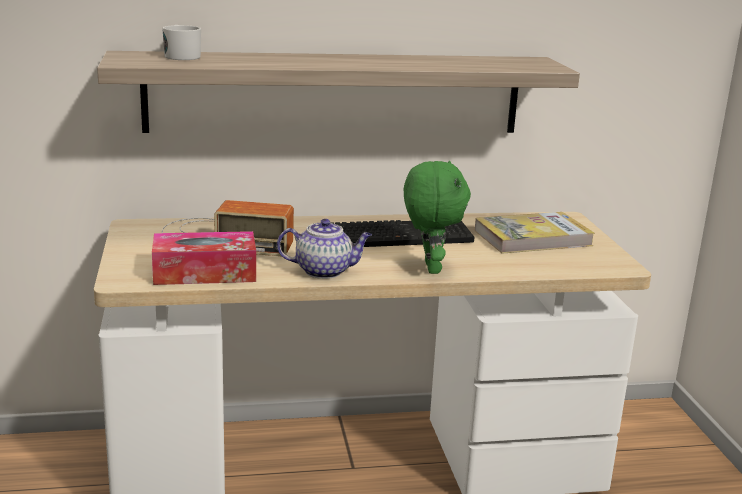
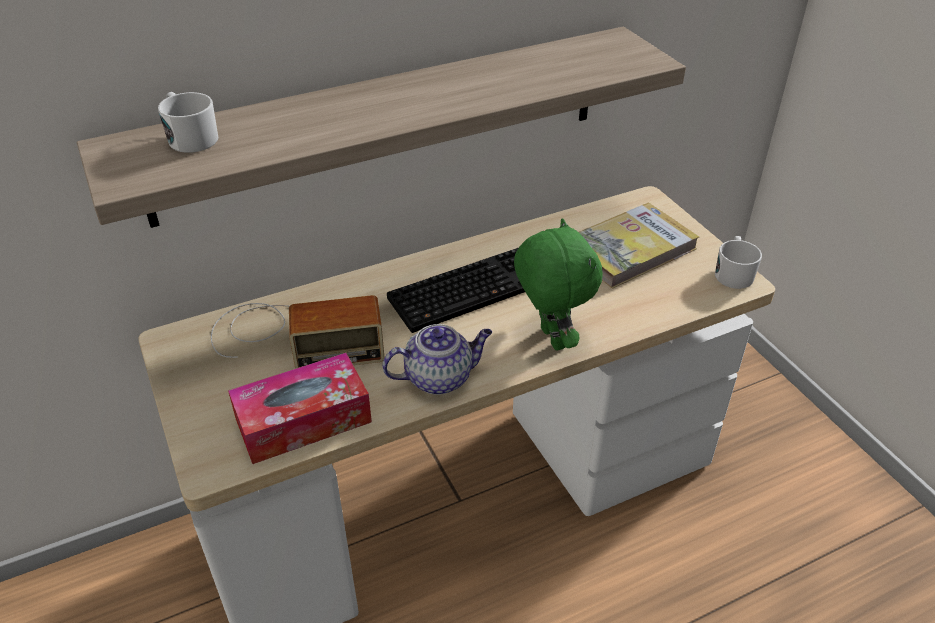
camera: 15 degrees left, 20 degrees up
none -> white mug [715,236,762,289]

